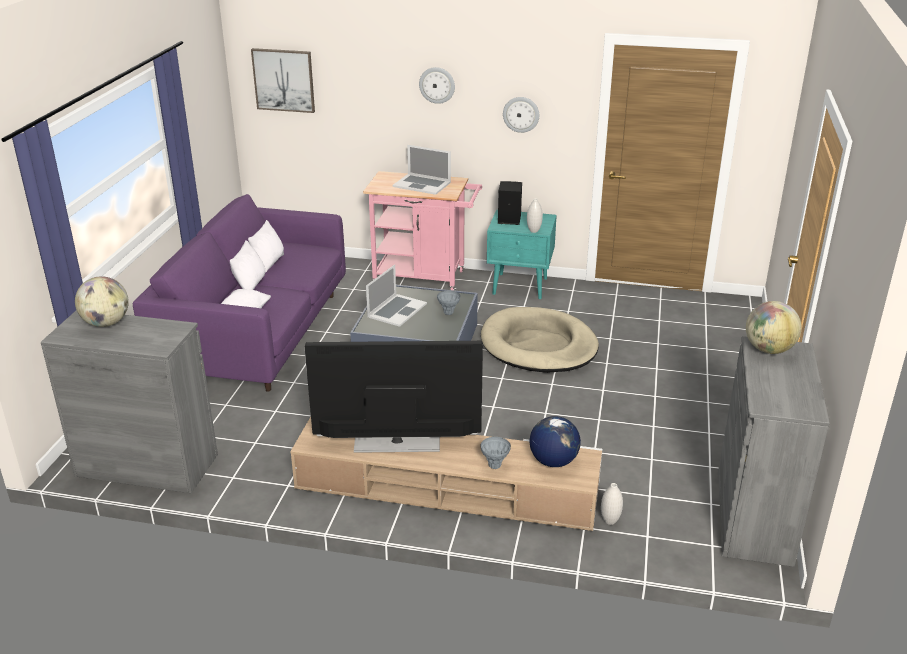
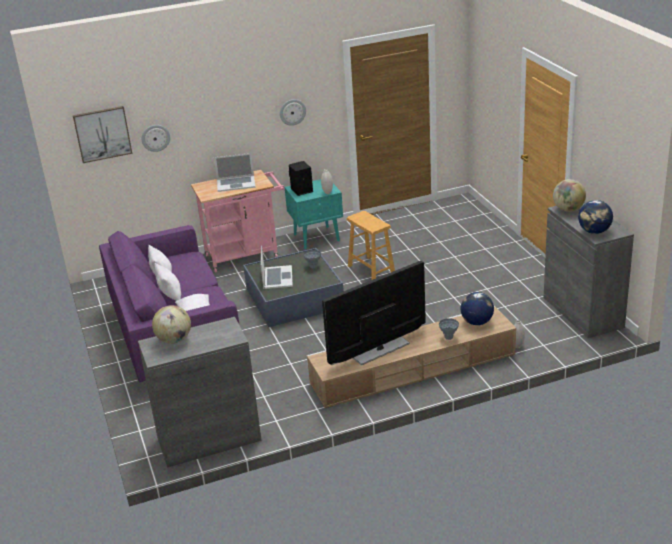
camera: 30 degrees left, 0 degrees up
wall clock [419,67,455,104] -> wall clock moved to [142,125,170,152]
beige dog bed [481,307,599,373] -> brown stool [347,211,395,280]
none -> globe [578,200,613,234]

